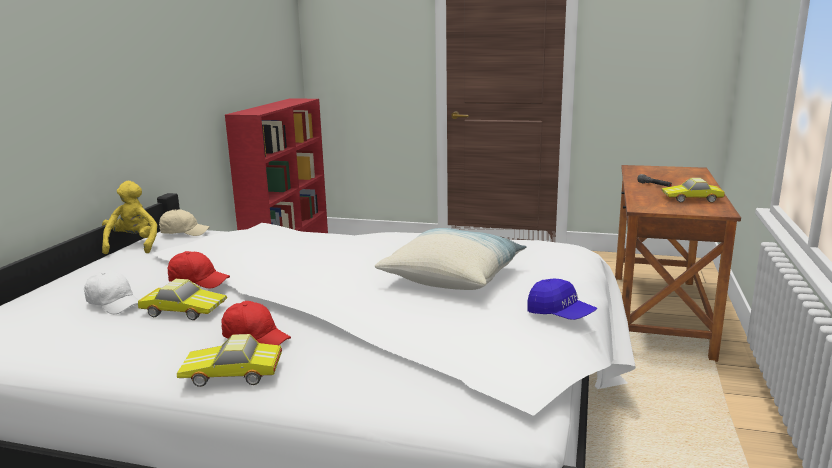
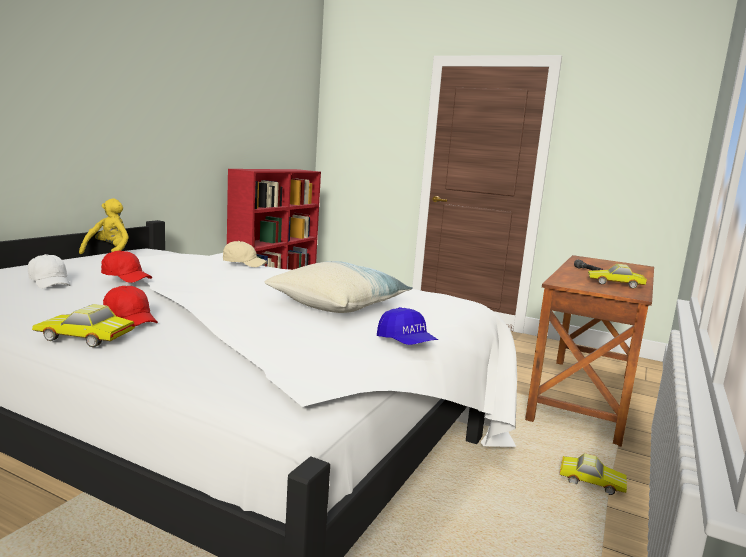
camera: 10 degrees right, 5 degrees down
toy car [138,279,227,320] -> toy car moved to [560,453,627,495]
beige cap [159,210,210,236] -> beige cap moved to [223,241,268,267]

